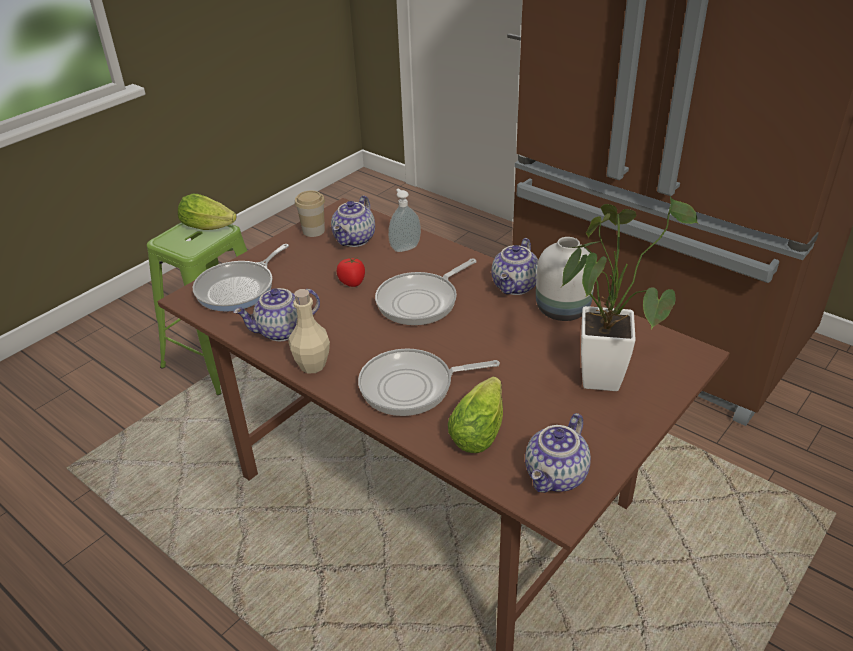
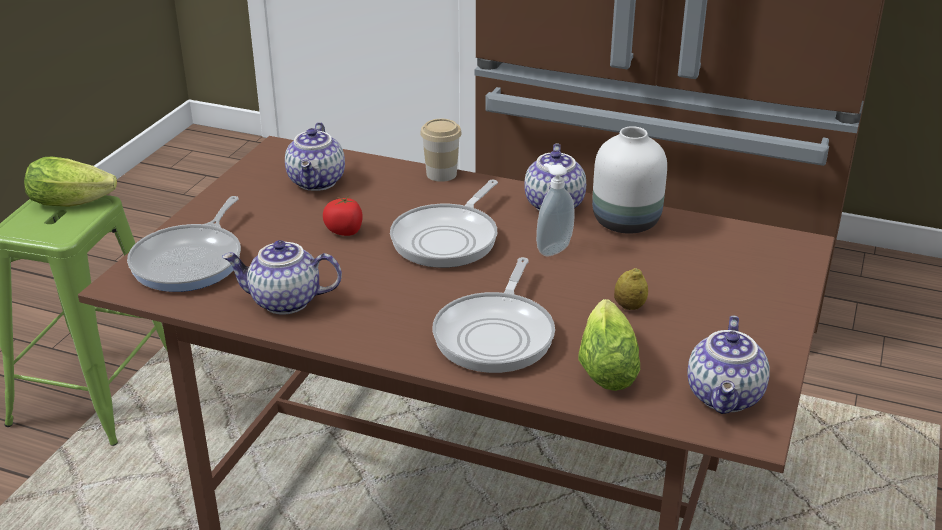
camera: 20 degrees left, 5 degrees down
teapot [233,288,320,341] -> teapot turned 45 degrees clockwise [222,240,342,315]
beige bottle [289,289,330,373] -> none
cup [295,191,325,237] -> cup moved to [420,119,462,182]
frying pan [358,348,500,416] -> frying pan turned 45 degrees counterclockwise [433,257,555,373]
soap dispenser [388,188,421,252] -> soap dispenser moved to [536,163,574,257]
potted plant [561,196,698,391] -> none
none -> lemon [614,268,648,310]

